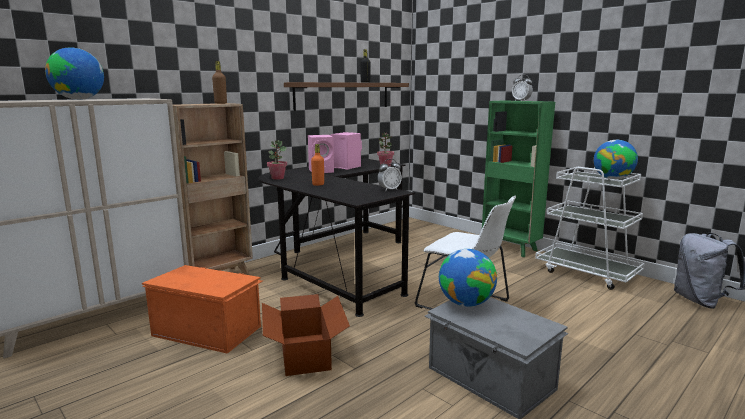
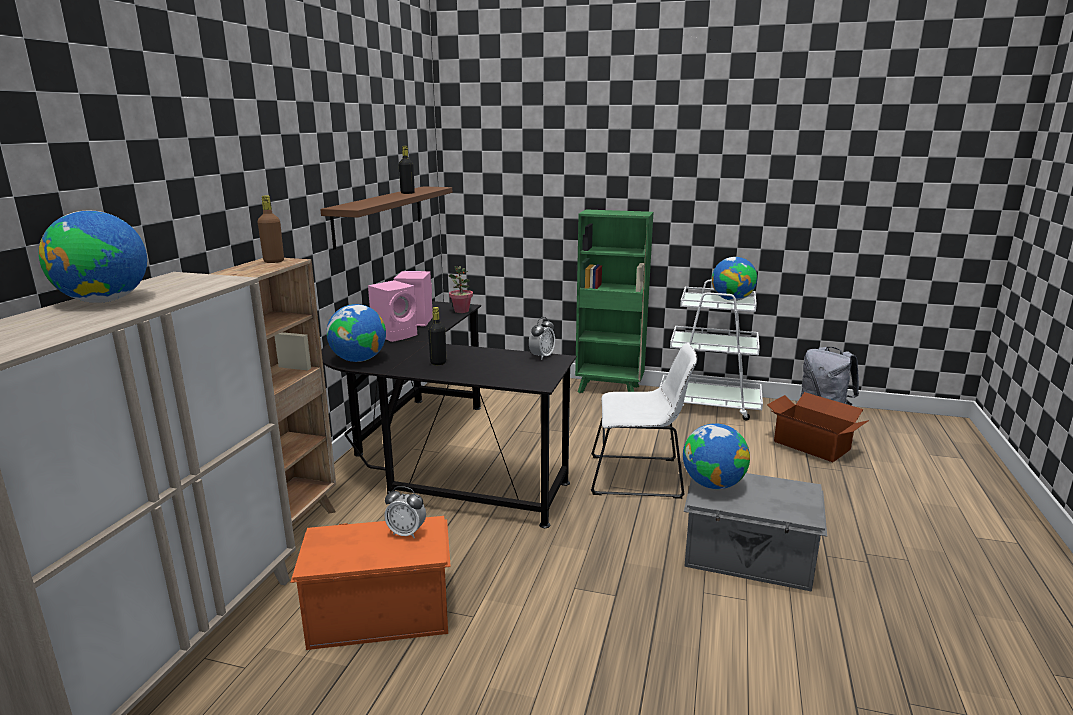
camera: 30 degrees left, 5 degrees up
cardboard box [262,294,350,376] -> cardboard box moved to [767,392,869,462]
potted plant [267,140,287,180] -> globe [326,304,386,362]
orange bottle [311,144,324,186] -> black bottle [428,307,446,365]
alarm clock [512,75,533,101] -> alarm clock moved to [384,486,426,538]

